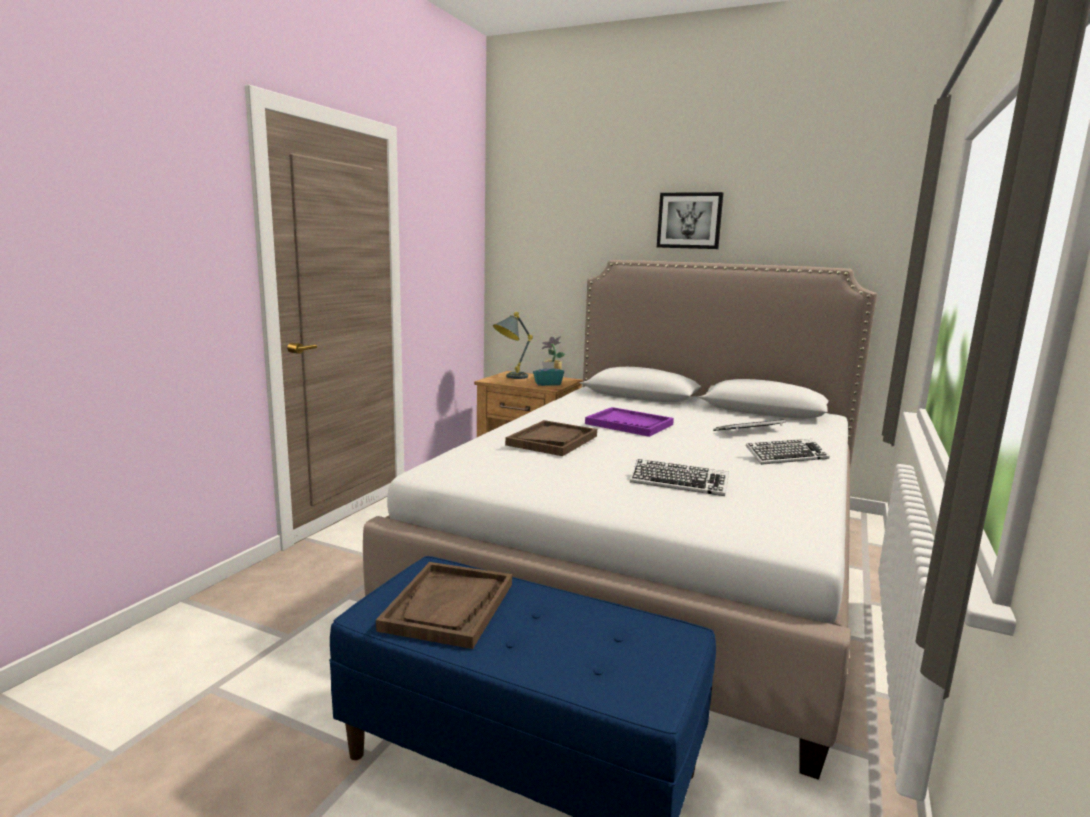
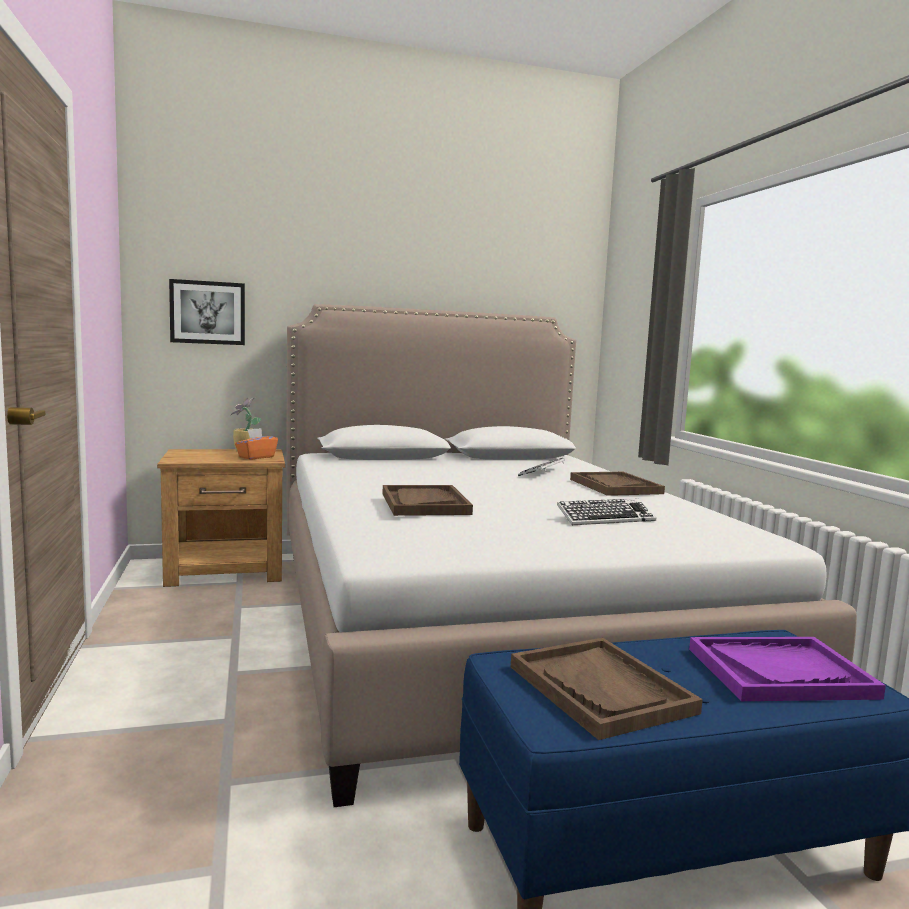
camera: 40 degrees left, 5 degrees down
grey table lamp [493,312,533,379] -> none
turquoise tissue box [533,362,564,386] -> orange tissue box [235,428,278,459]
purple tray [585,407,674,437] -> purple tray moved to [689,637,886,701]
picture [657,192,723,249] -> picture moved to [169,279,245,345]
keyboard [746,439,830,465] -> brown tray [570,472,665,496]

